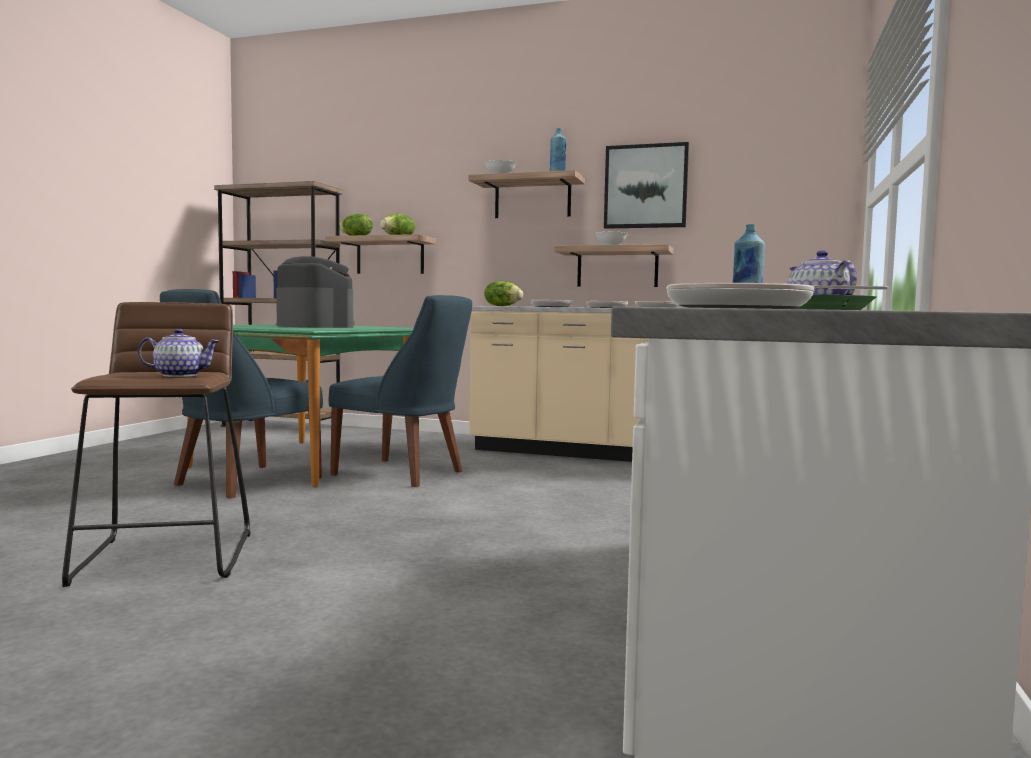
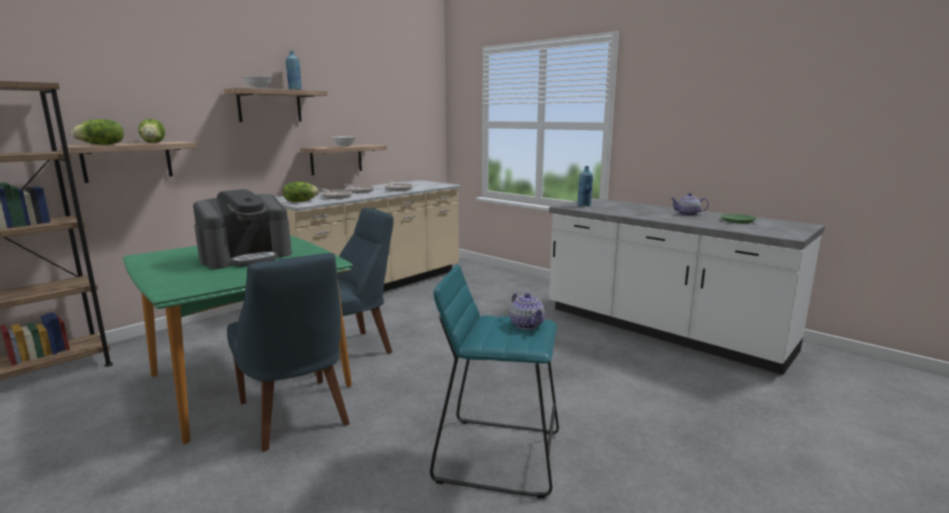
camera: 65 degrees left, 10 degrees up
brown stool [62,302,251,587] -> turquoise stool [430,264,559,498]
teapot [137,329,220,377] -> teapot turned 135 degrees clockwise [510,293,545,330]
coffee machine [276,256,355,328] -> coffee machine turned 150 degrees clockwise [193,189,292,269]
picture [604,142,689,229] -> none
frying pan [667,283,888,309] -> none

